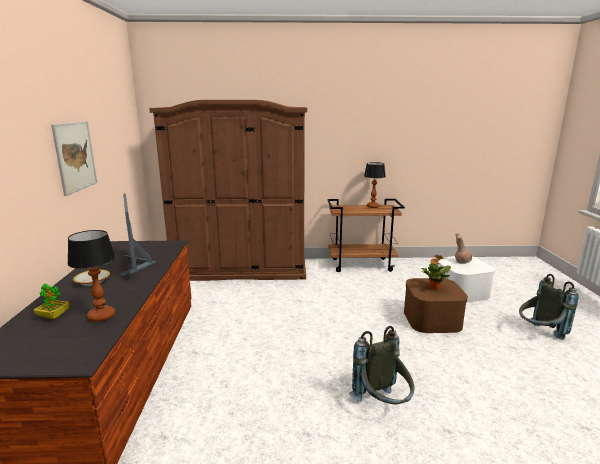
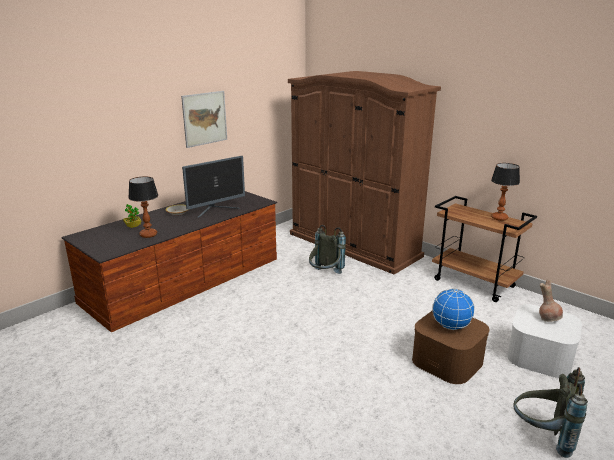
camera: 45 degrees right, 5 degrees up
monitor [120,193,156,277] -> monitor turned 150 degrees counterclockwise [182,156,245,218]
grey backpack [349,326,414,405] -> grey backpack moved to [309,225,346,274]
potted plant [421,254,451,291] -> globe [432,288,475,330]

